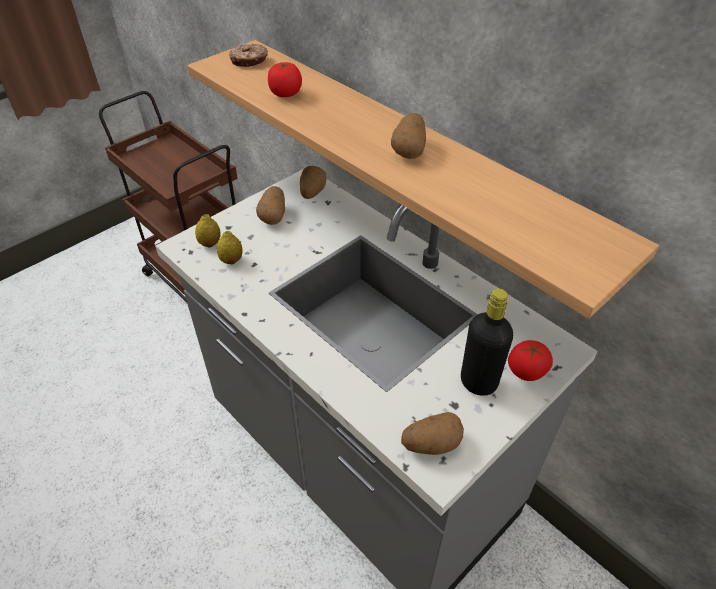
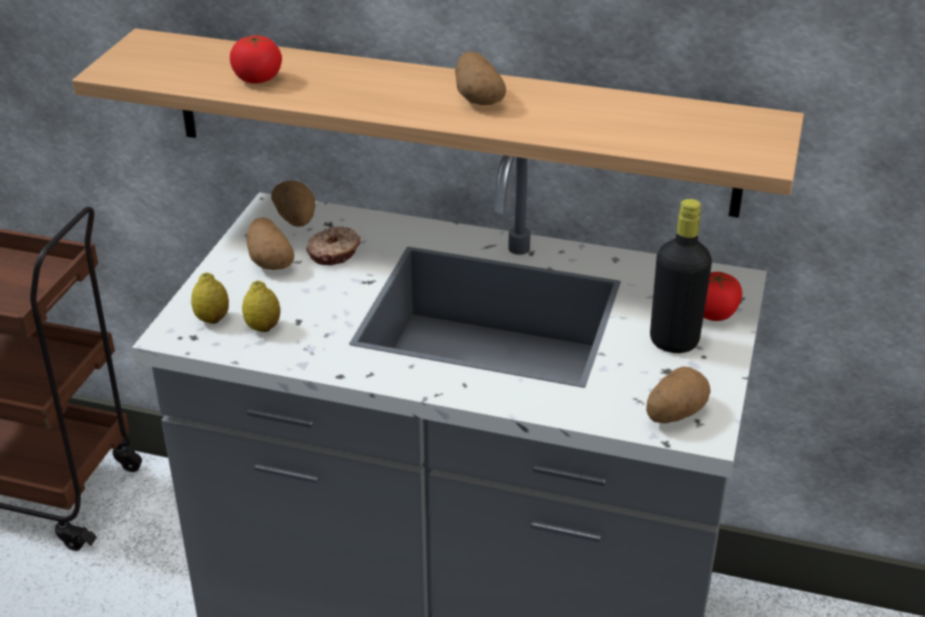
camera: 30 degrees left, 10 degrees down
donut [229,43,268,67] -> donut moved to [306,226,361,265]

